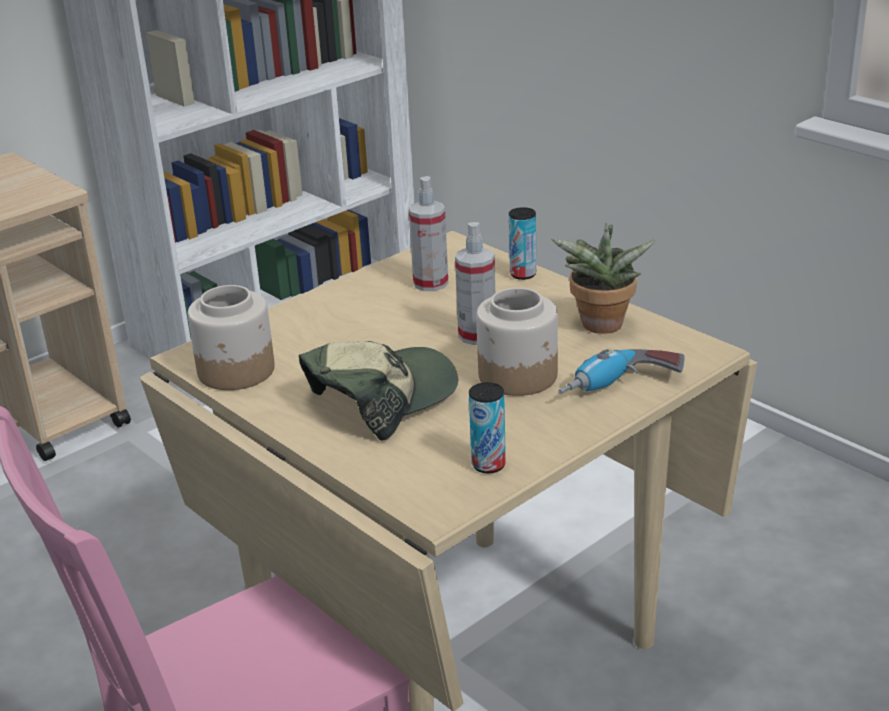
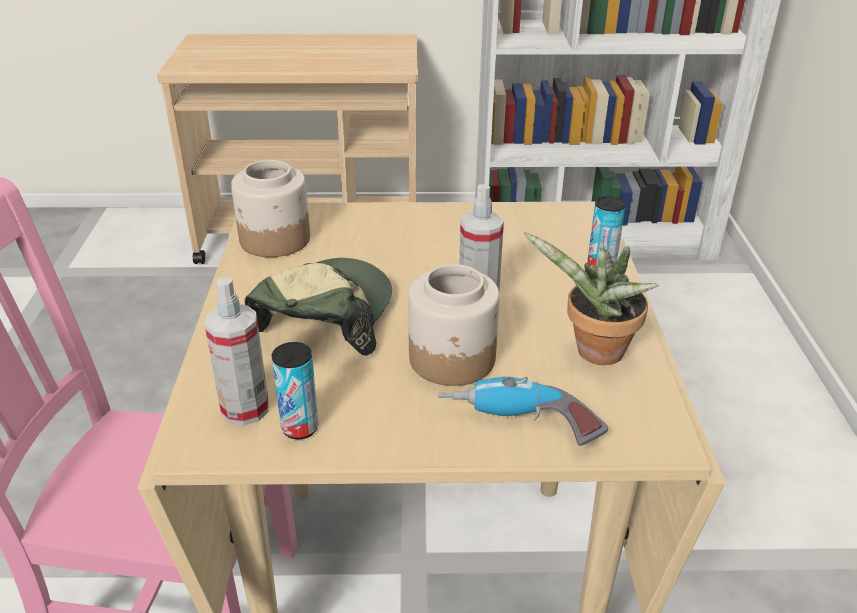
camera: 40 degrees right, 5 degrees up
cap [299,341,458,441] -> cap turned 75 degrees counterclockwise [245,258,392,356]
spray bottle [409,176,448,291] -> spray bottle moved to [204,277,269,425]

